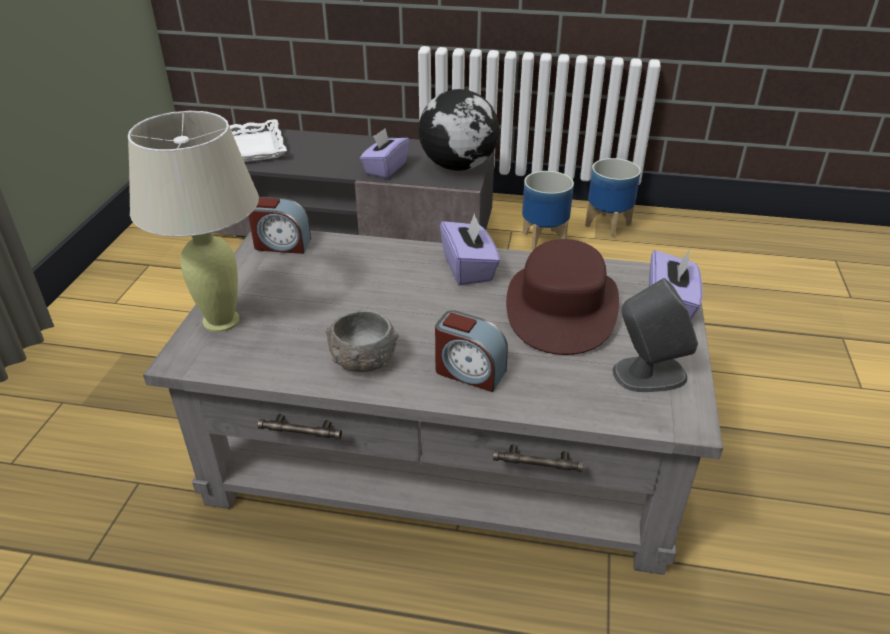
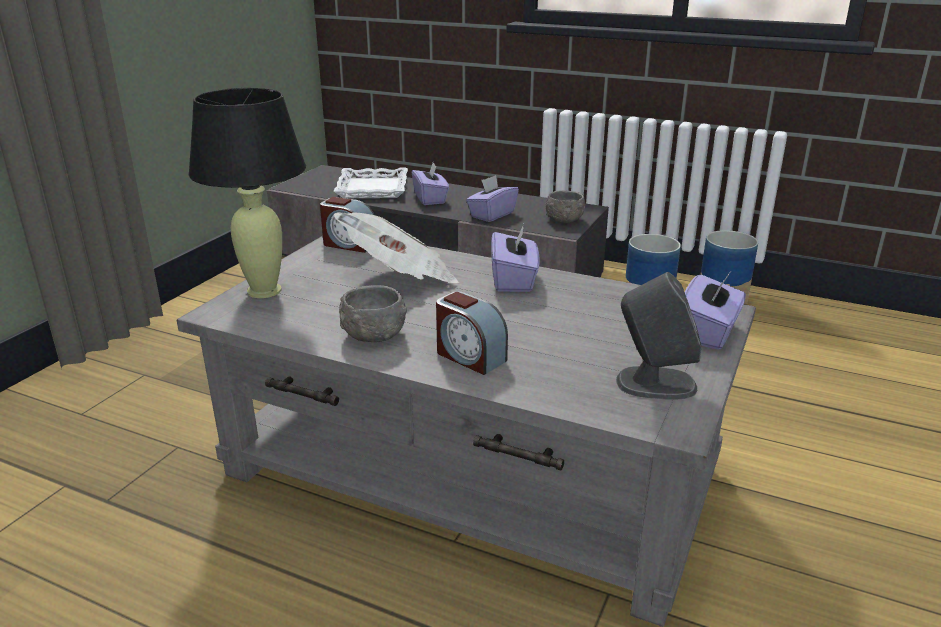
camera: 15 degrees right, 10 degrees down
beige table lamp [128,111,259,332] -> black table lamp [188,88,306,298]
globe [418,89,499,171] -> grey bowl [546,190,585,223]
brown hat [506,239,619,355] -> none
none -> newspaper [334,212,459,283]
none -> purple tissue box [412,163,449,205]

